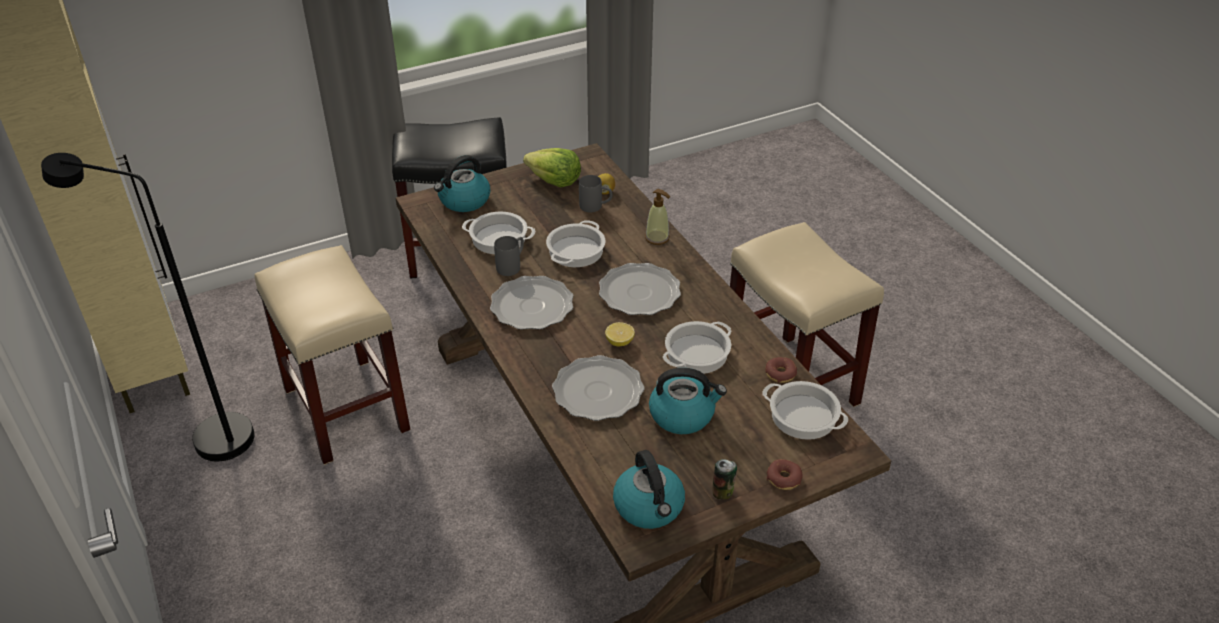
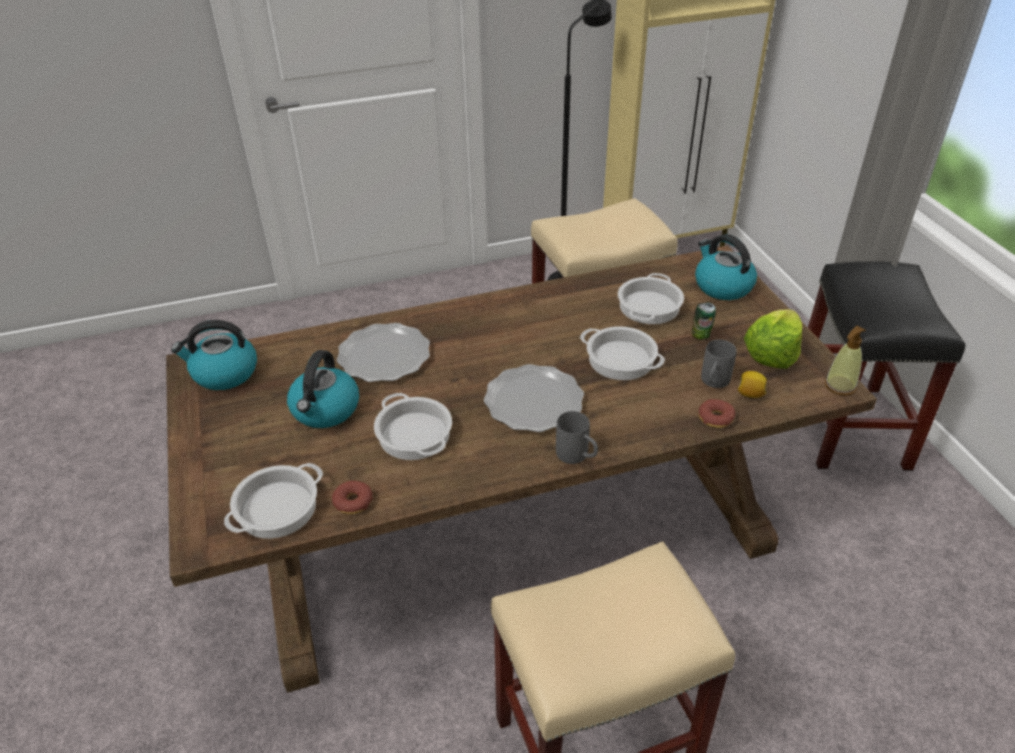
camera: 100 degrees right, 0 degrees up
plate [490,276,573,330] -> none
grey mug [494,236,524,276] -> grey mug moved to [556,411,598,464]
lemon [605,322,635,346] -> none
soap dispenser [645,189,670,245] -> soap dispenser moved to [825,326,866,396]
can [712,459,737,500] -> can moved to [691,303,716,340]
donut [767,459,803,490] -> donut moved to [699,399,735,428]

